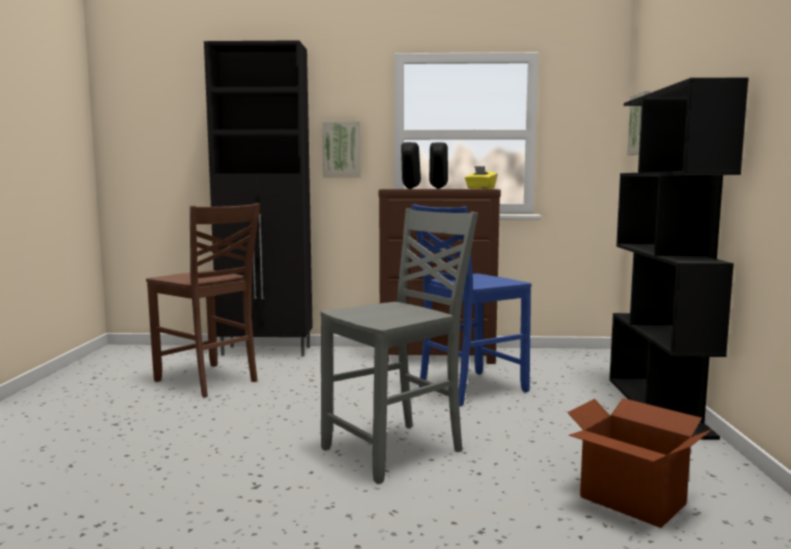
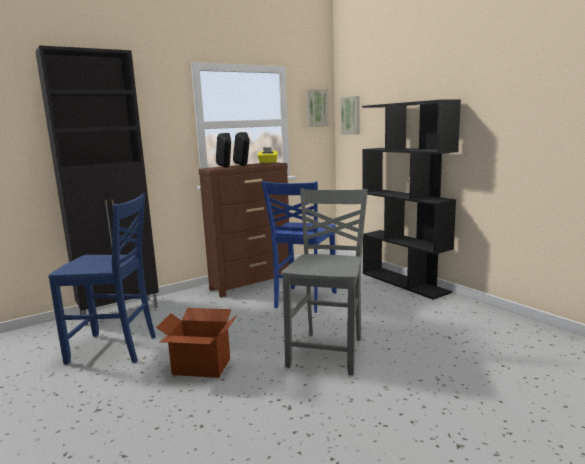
camera: 35 degrees left, 5 degrees up
brown chair [146,203,260,397] -> blue chair [48,193,156,364]
picture [322,121,360,177] -> picture moved to [306,89,329,127]
cardboard box [568,398,712,528] -> cardboard box moved to [156,308,237,378]

